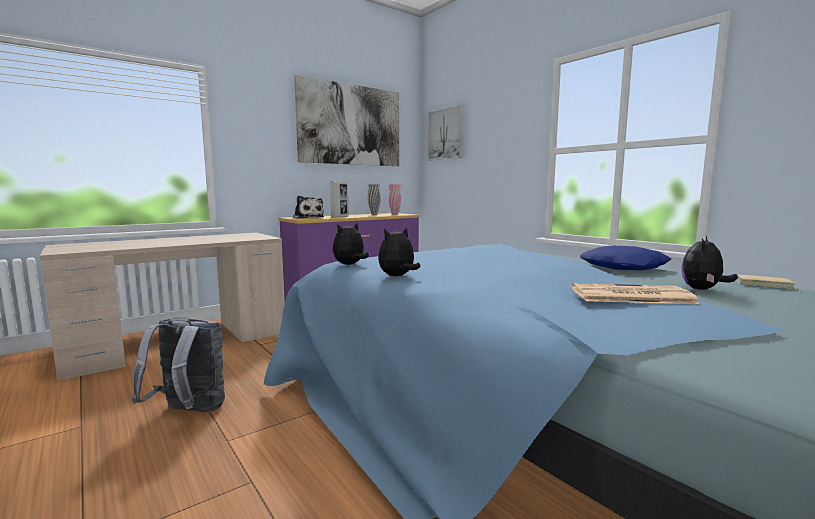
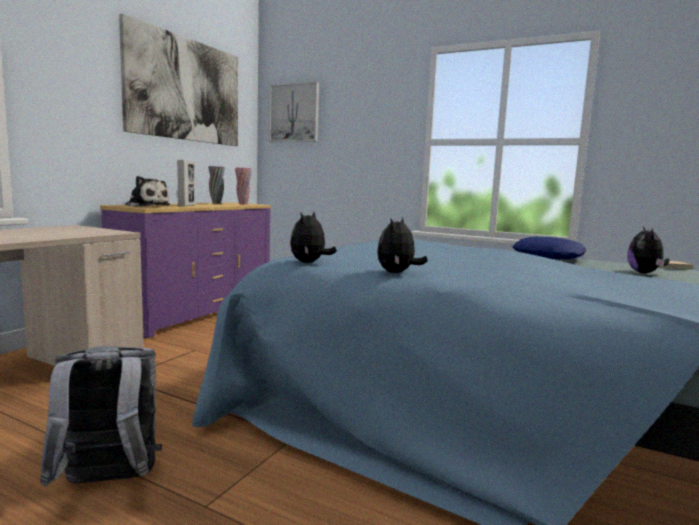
camera: 25 degrees left, 0 degrees up
newspaper [571,283,700,304] -> none

